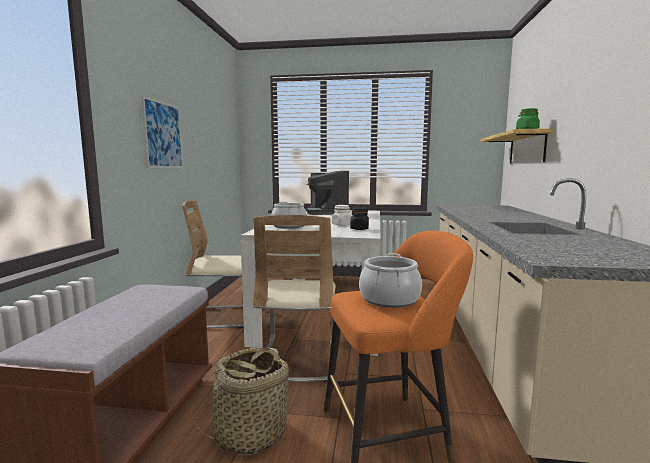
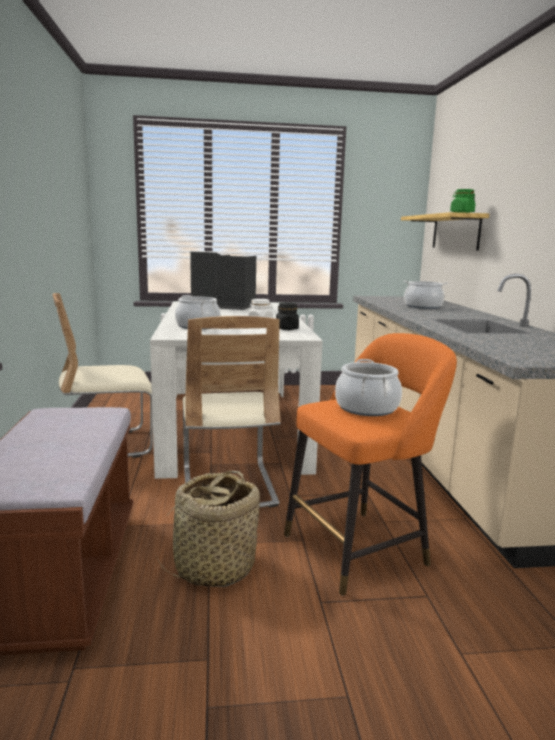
camera: 15 degrees left, 5 degrees up
picture [141,96,183,168] -> none
coffee machine [306,171,351,215] -> coffee machine turned 135 degrees clockwise [190,252,256,310]
none -> cooking pot [403,280,448,309]

